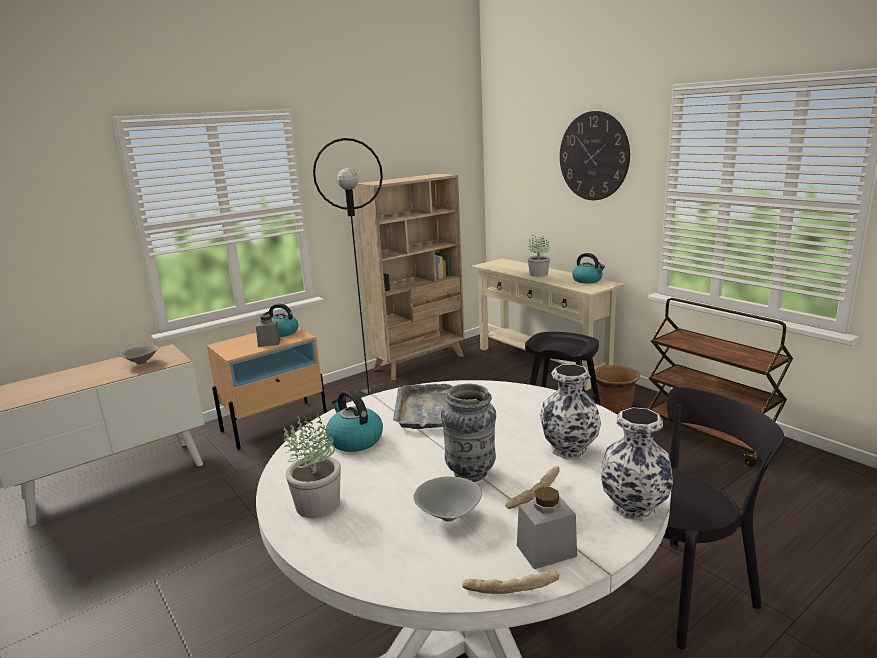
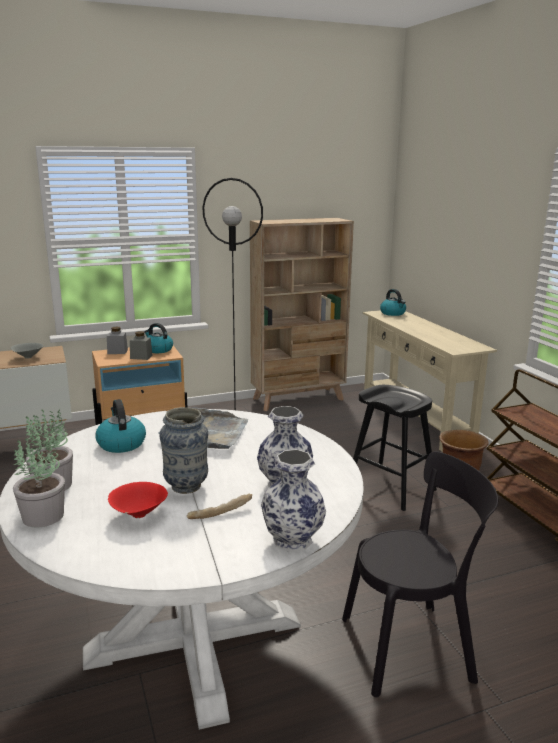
camera: 15 degrees right, 0 degrees up
grey bowl [413,477,482,521] -> red bowl [108,482,168,518]
bread [462,571,559,594] -> none
grey jar [517,487,577,569] -> grey jar moved to [107,327,128,354]
potted plant [528,235,550,277] -> potted plant moved to [13,431,65,527]
wall clock [560,111,630,200] -> none
kettle [572,253,605,284] -> kettle moved to [380,289,406,316]

